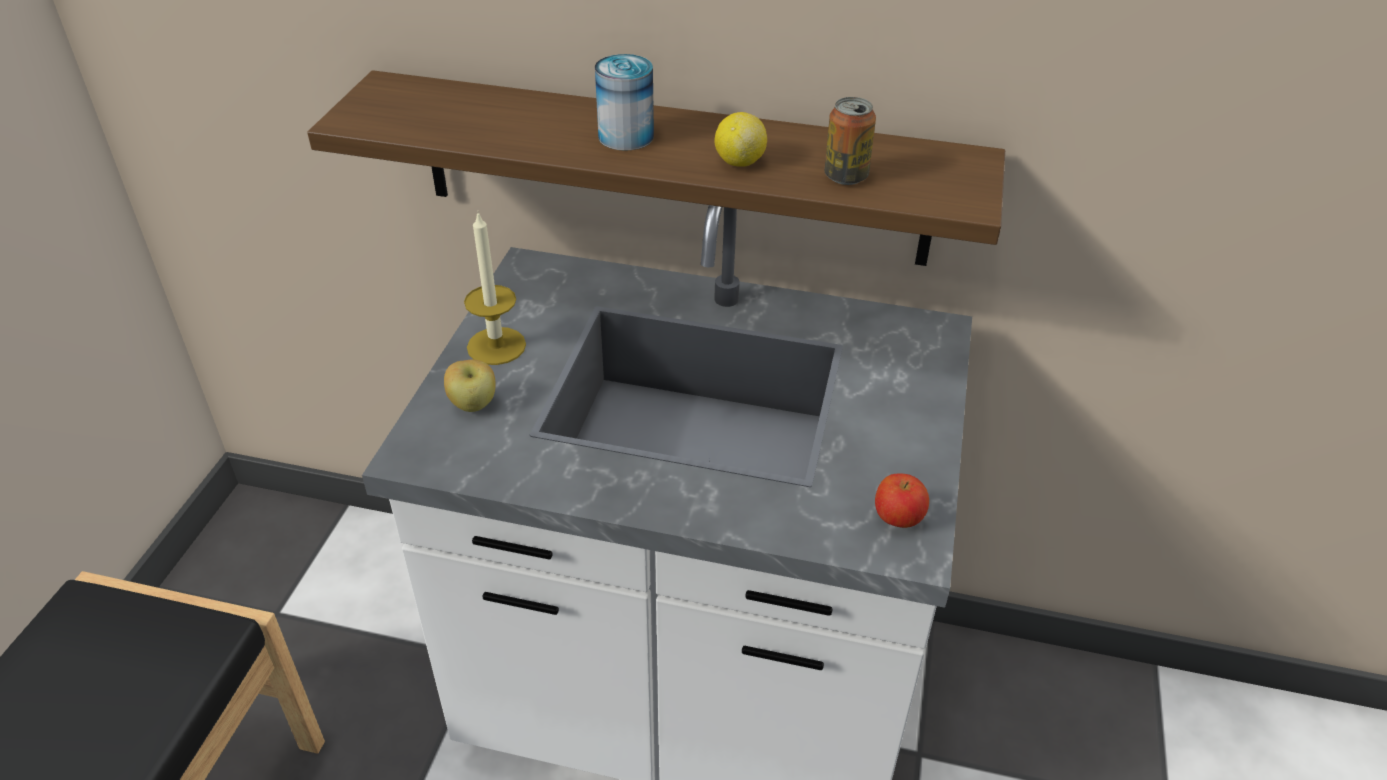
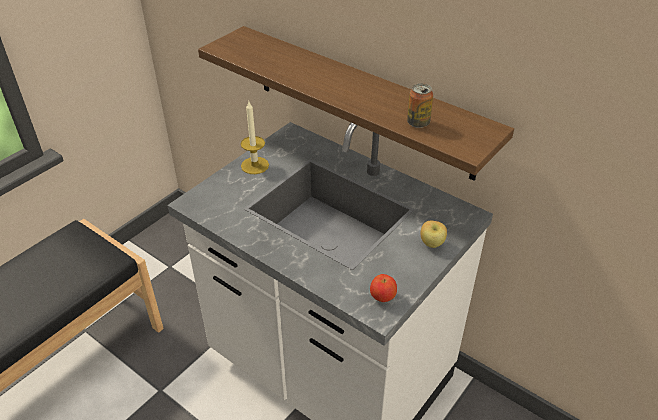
camera: 25 degrees right, 0 degrees up
apple [444,359,496,412] -> apple moved to [421,221,447,248]
can [595,54,654,151] -> none
lemon [715,112,767,167] -> none

